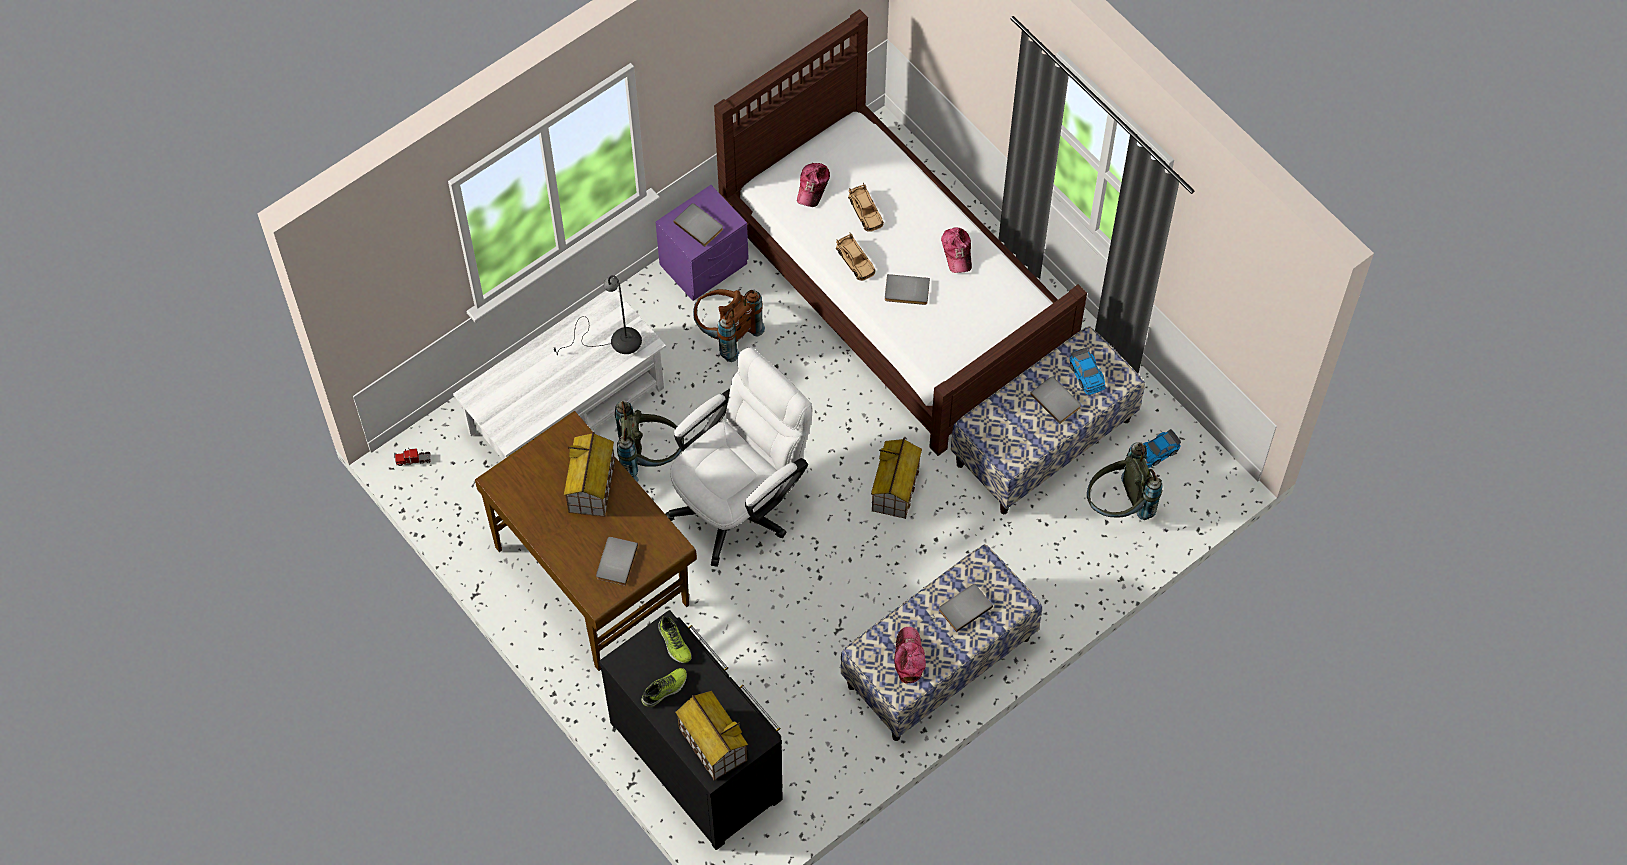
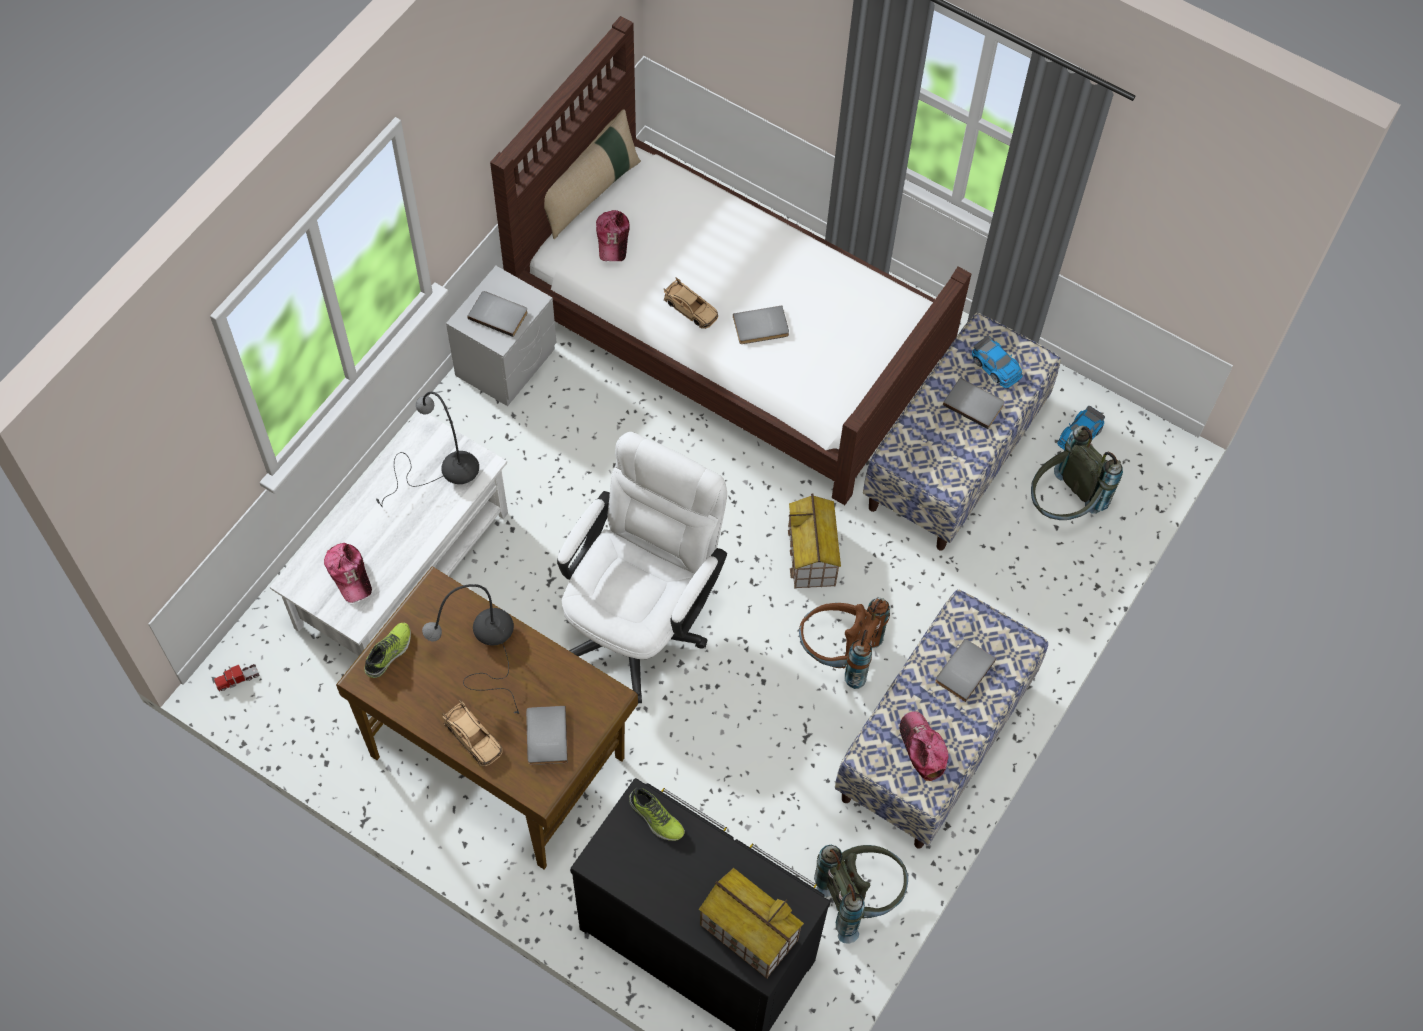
camera: 20 degrees left, 0 degrees up
toy house [564,431,615,517] -> grey table lamp [422,584,519,714]
grey backpack [615,400,684,482] -> grey backpack moved to [814,845,908,944]
shoe [641,668,687,707] -> shoe moved to [364,623,411,678]
purple nightstand [656,185,749,301] -> grey nightstand [446,266,557,406]
brown backpack [693,289,765,362] -> brown backpack moved to [799,598,890,689]
beige toy car [848,183,884,232] -> beige toy car moved to [442,700,503,766]
cap [941,227,972,273] -> cap moved to [324,543,372,603]
none -> beige pillow [544,109,641,239]

